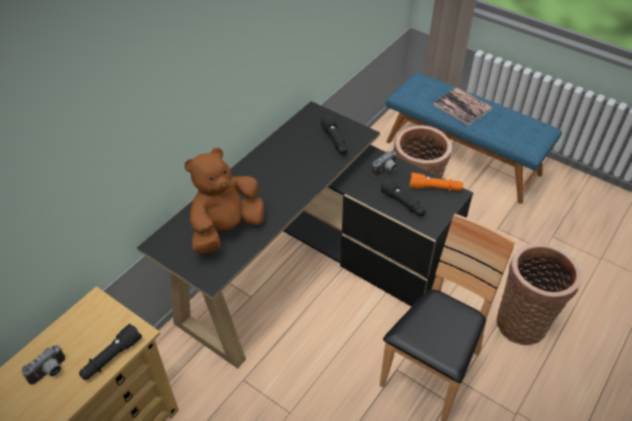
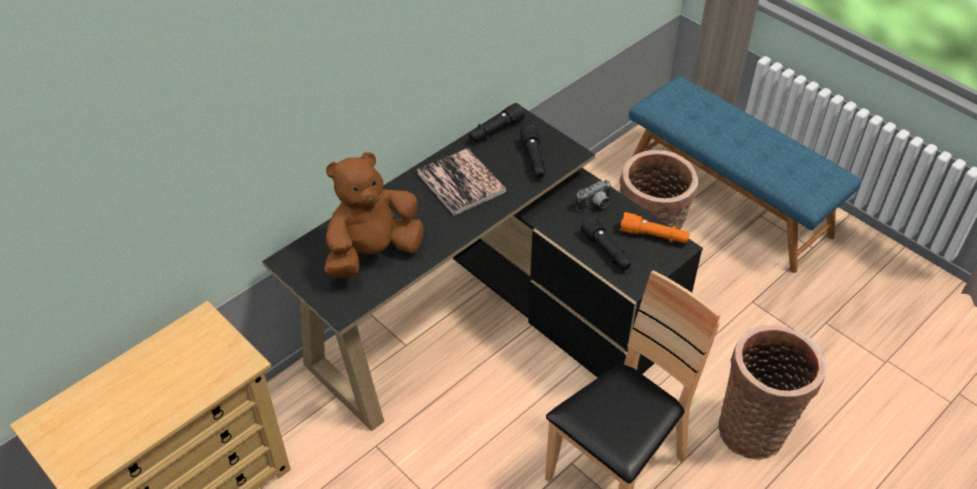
camera: 10 degrees right, 0 degrees up
camera [22,345,66,385] -> none
black flashlight [79,324,142,380] -> black flashlight moved to [469,103,525,142]
book [433,87,493,126] -> book moved to [417,148,507,216]

